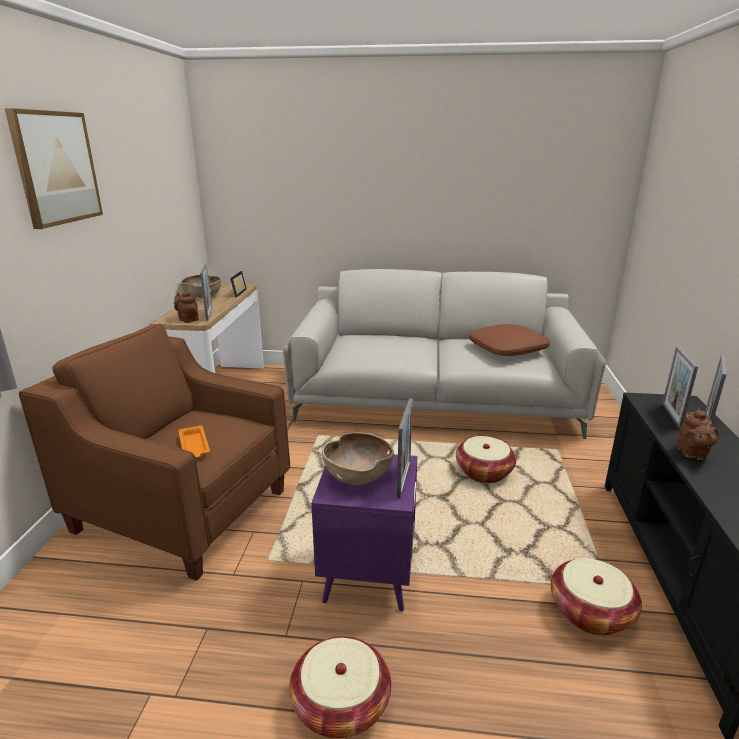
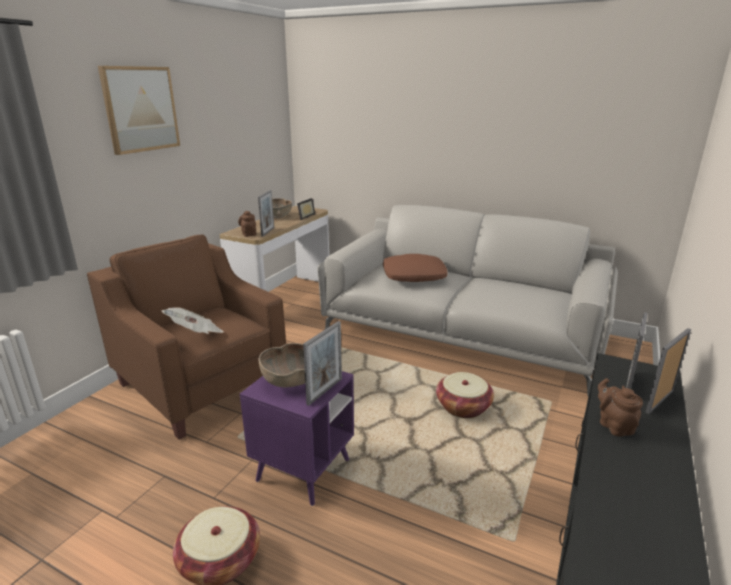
camera: 20 degrees right, 0 degrees up
orange tray [178,425,210,458] -> newspaper [161,307,224,334]
brown pillow [469,324,550,356] -> brown pillow moved to [383,254,448,282]
basket [551,558,642,635] -> none
brown teapot [676,408,719,461] -> brown teapot turned 135 degrees clockwise [598,378,643,436]

